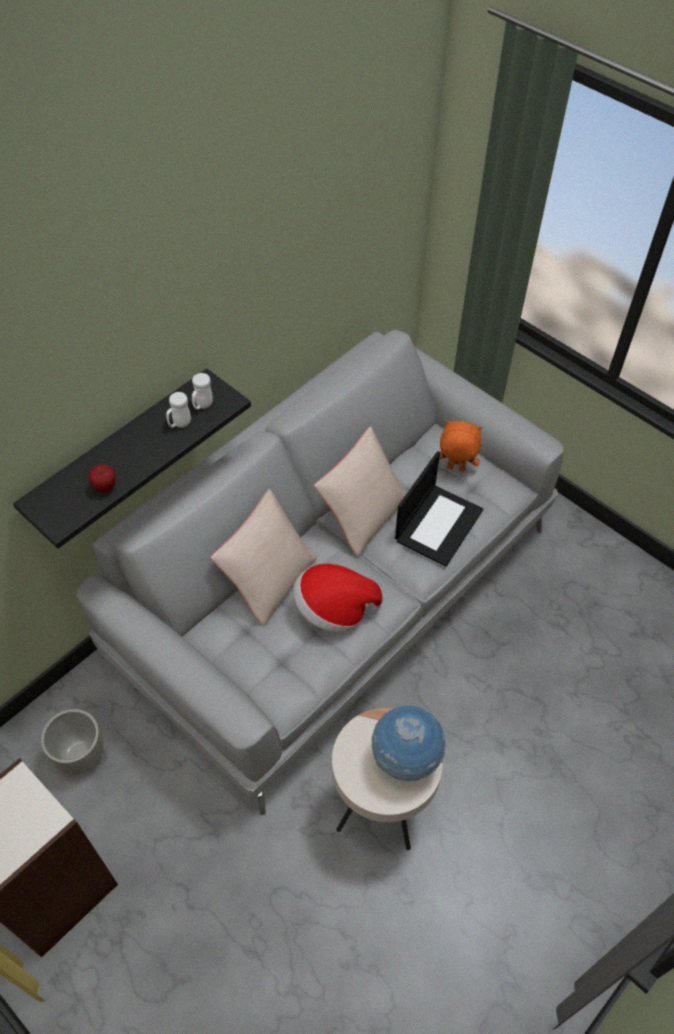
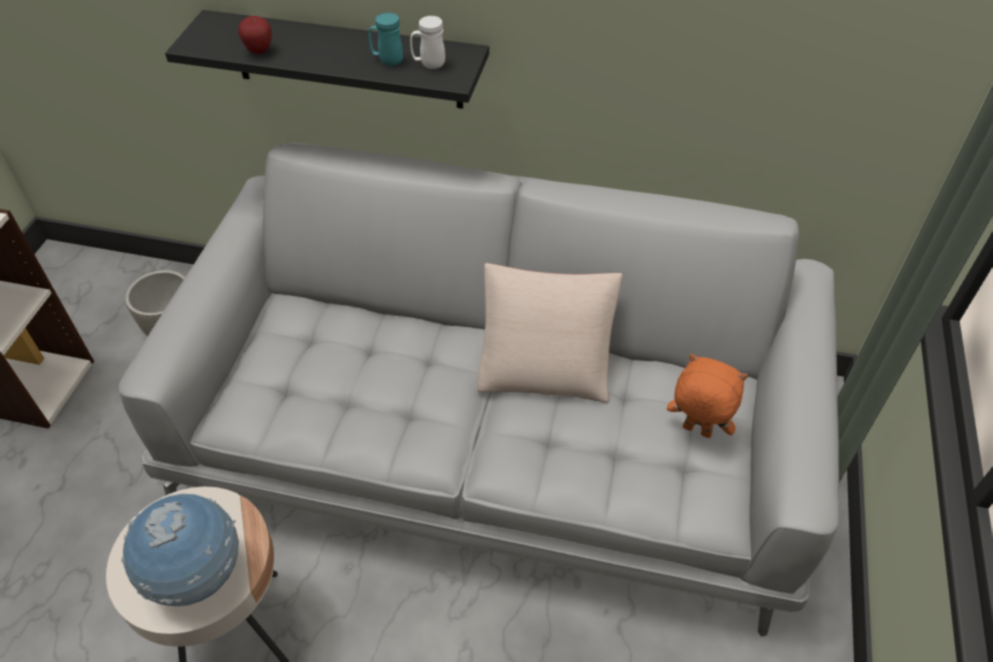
camera: 60 degrees right, 5 degrees down
white mug [166,392,191,428] -> turquoise mug [368,13,403,66]
beige pillow [210,489,317,626] -> none
hat [293,564,382,632] -> none
laptop [395,451,483,566] -> none
orange plush toy [439,420,482,472] -> orange plush toy turned 45 degrees counterclockwise [667,354,748,438]

